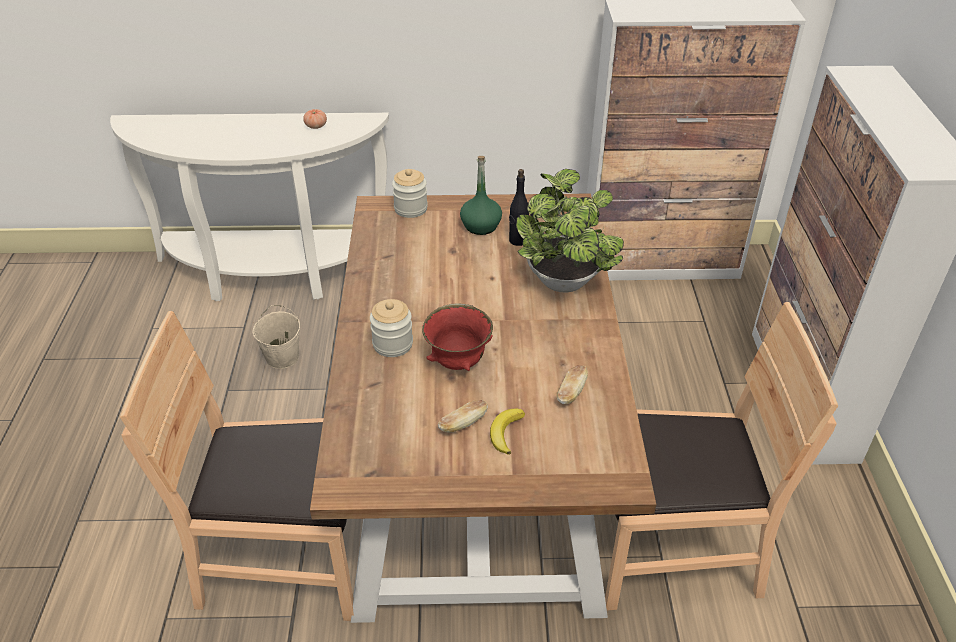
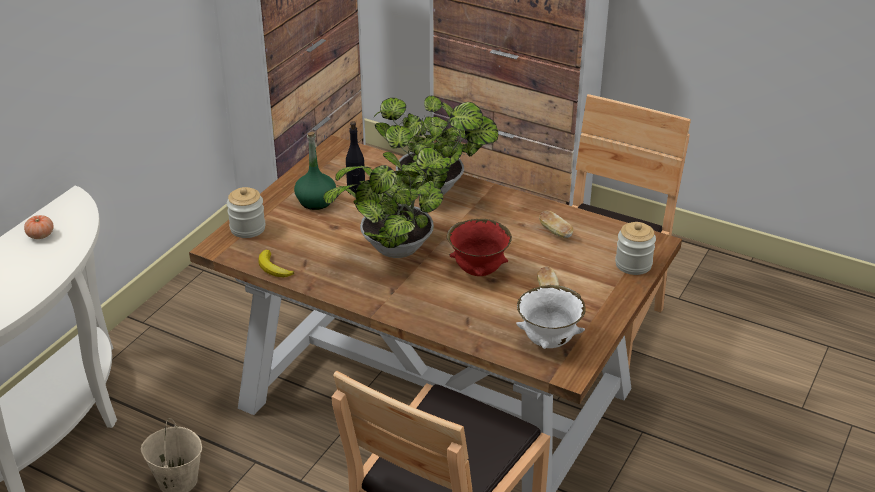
camera: 60 degrees left, 5 degrees down
jar [370,299,413,357] -> jar moved to [615,222,656,275]
banana [490,409,525,454] -> banana moved to [258,250,294,277]
none -> potted plant [323,147,451,258]
none -> white bowl [516,285,586,349]

